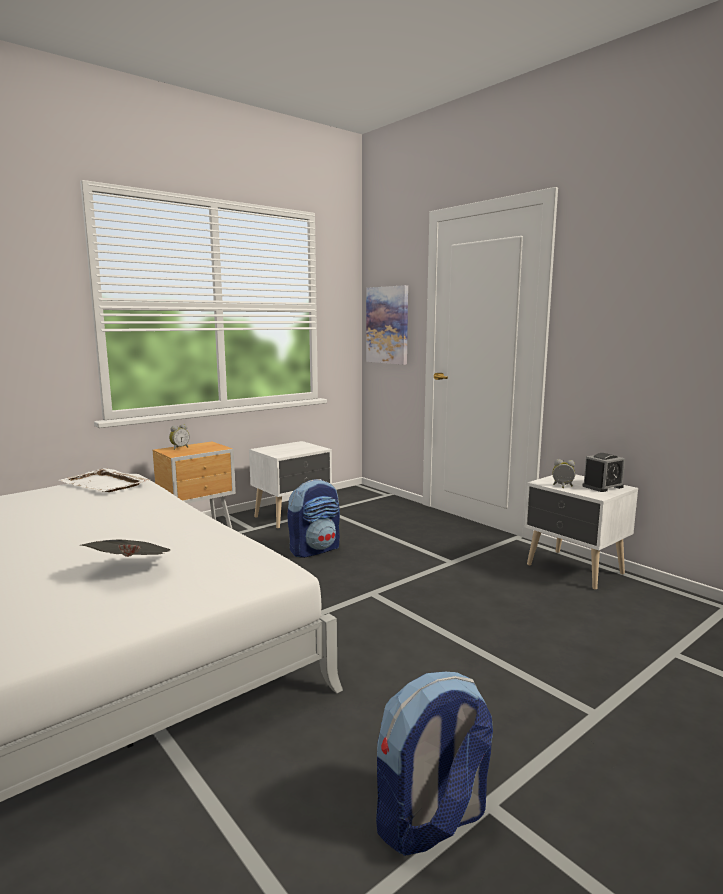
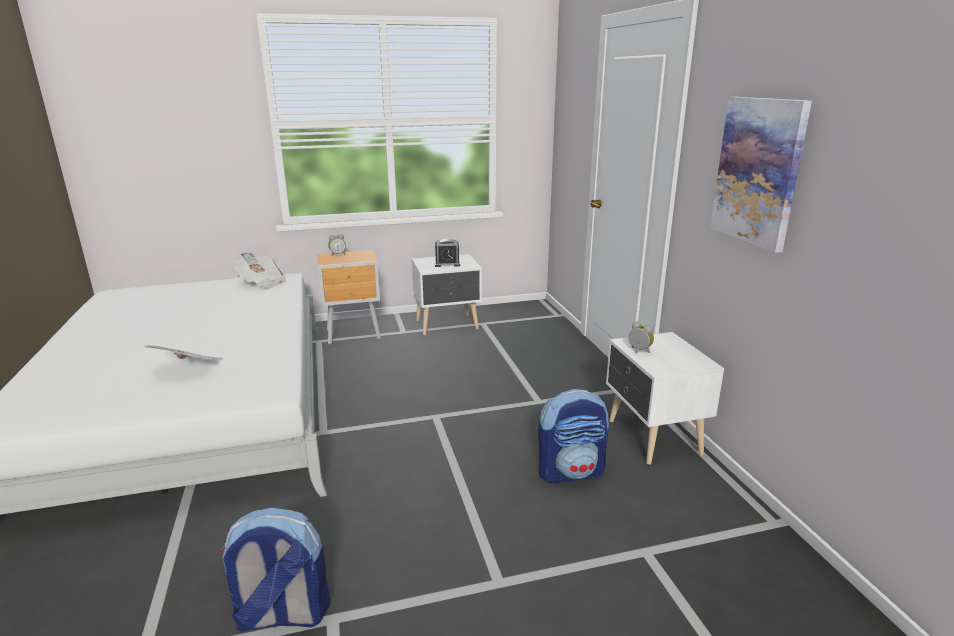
camera: 25 degrees right, 10 degrees up
white tray [58,468,150,492] -> newspaper [233,252,285,289]
backpack [287,479,340,558] -> backpack moved to [538,389,609,483]
picture [366,285,408,365] -> picture moved to [710,97,812,253]
alarm clock [583,453,625,492] -> alarm clock moved to [435,239,460,267]

